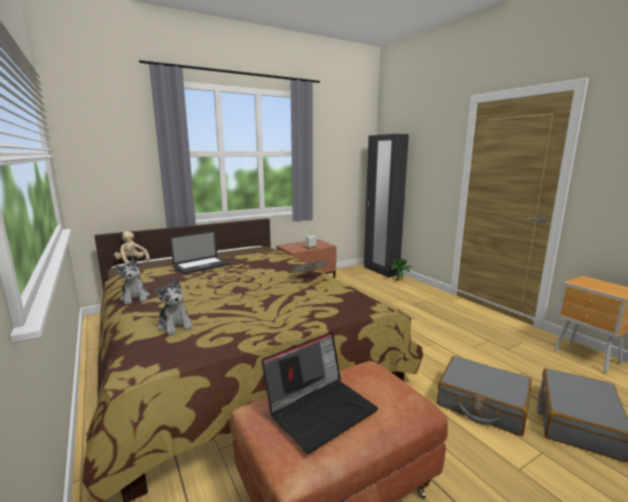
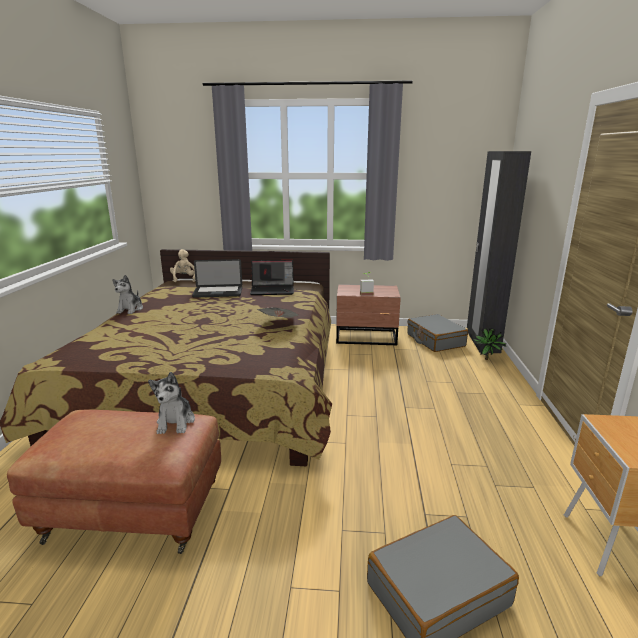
camera: 35 degrees right, 5 degrees up
plush toy [155,278,193,335] -> plush toy moved to [148,372,195,434]
laptop [261,332,378,454] -> laptop moved to [250,260,294,295]
grey suitcase [437,356,532,436] -> grey suitcase moved to [407,314,468,352]

